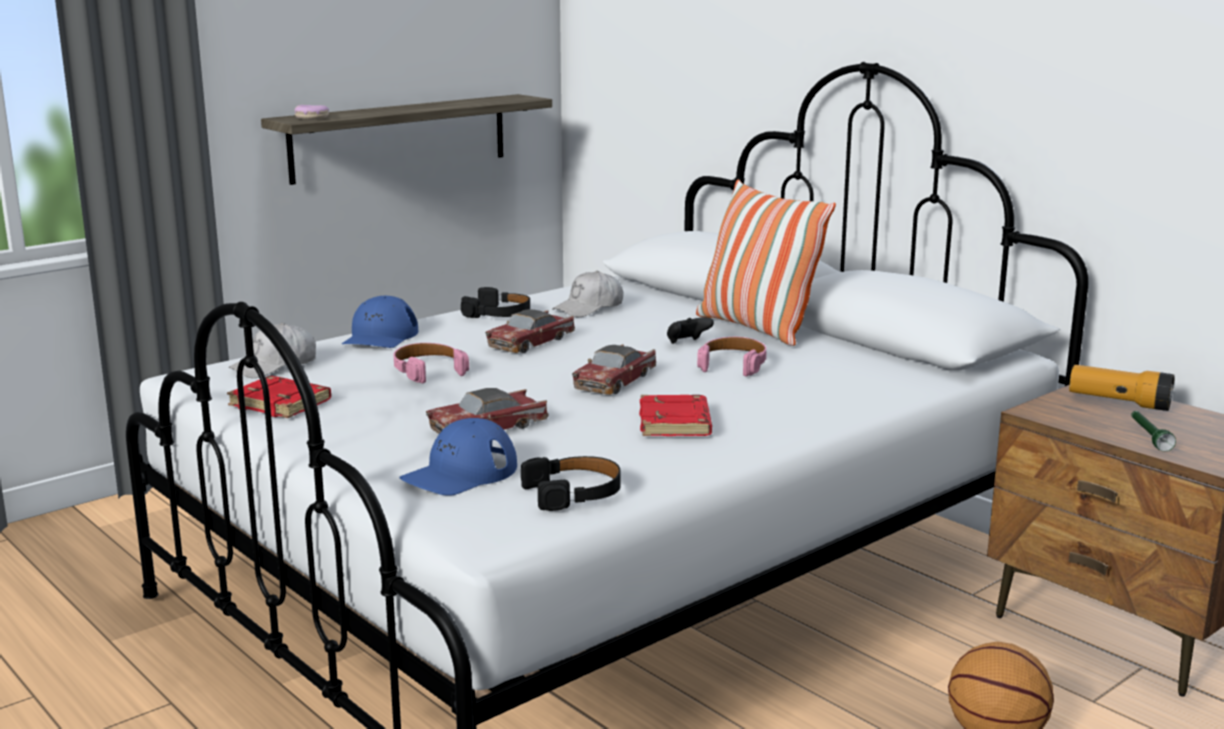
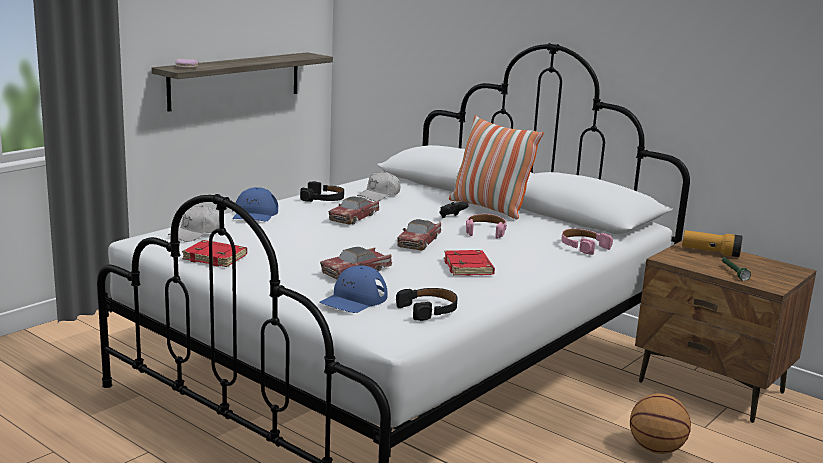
camera: 10 degrees left, 0 degrees up
pink headphones [394,343,469,383] -> pink headphones moved to [561,228,613,255]

